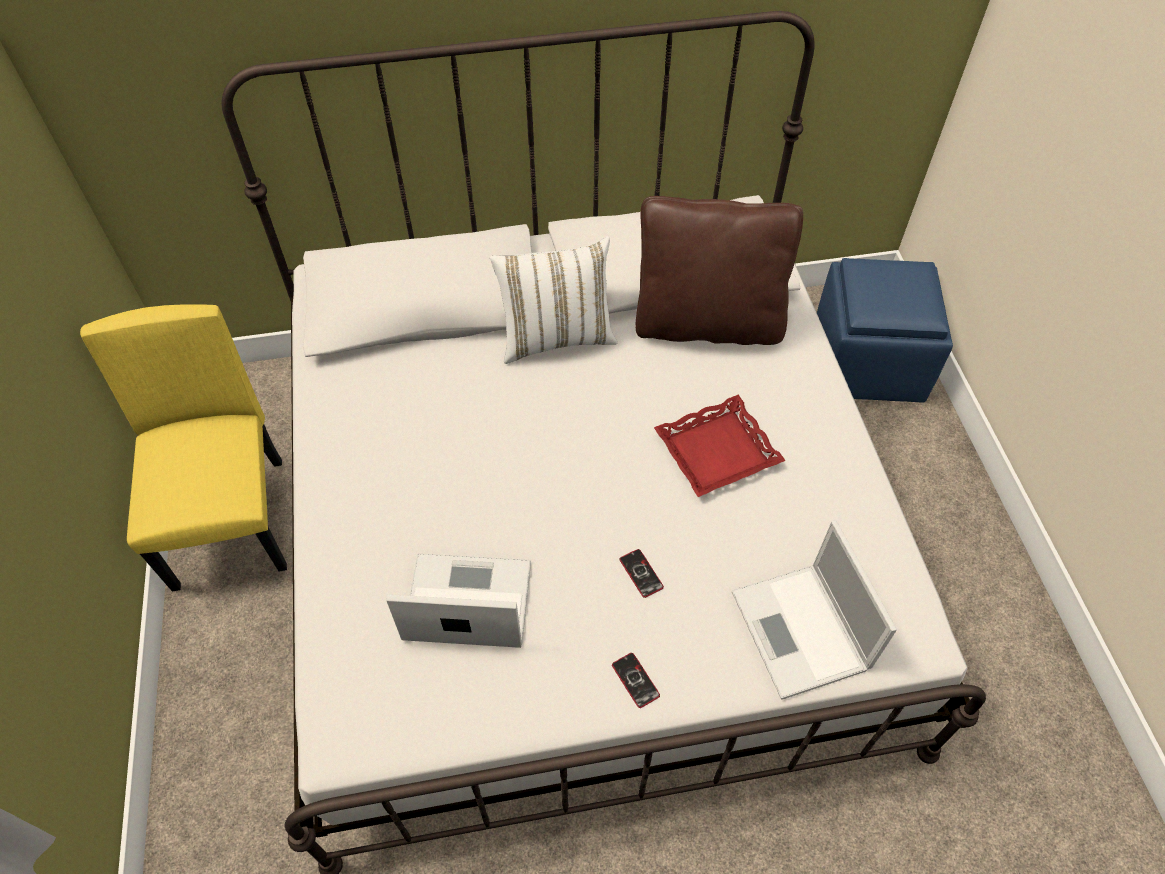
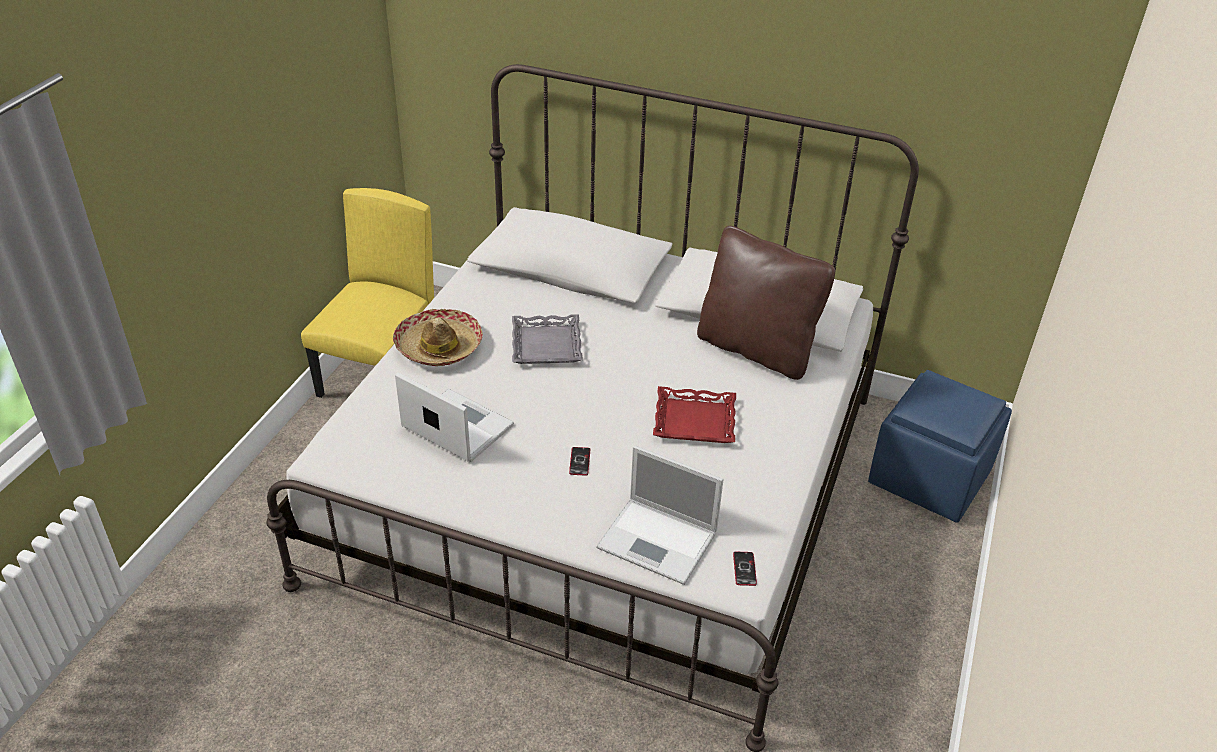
camera: 30 degrees right, 15 degrees down
white pillow [490,236,617,364] -> none
phone [612,653,660,708] -> phone moved to [733,552,757,586]
laptop [732,520,897,700] -> laptop turned 75 degrees counterclockwise [596,445,724,585]
none -> hat [393,309,483,366]
none -> grey tray [512,314,583,364]

